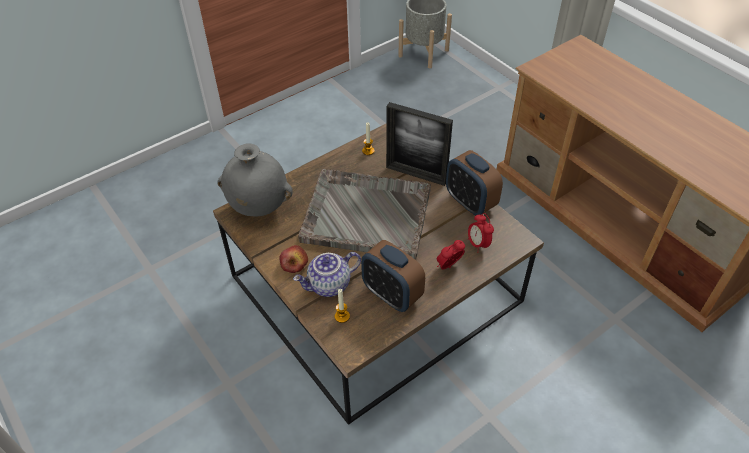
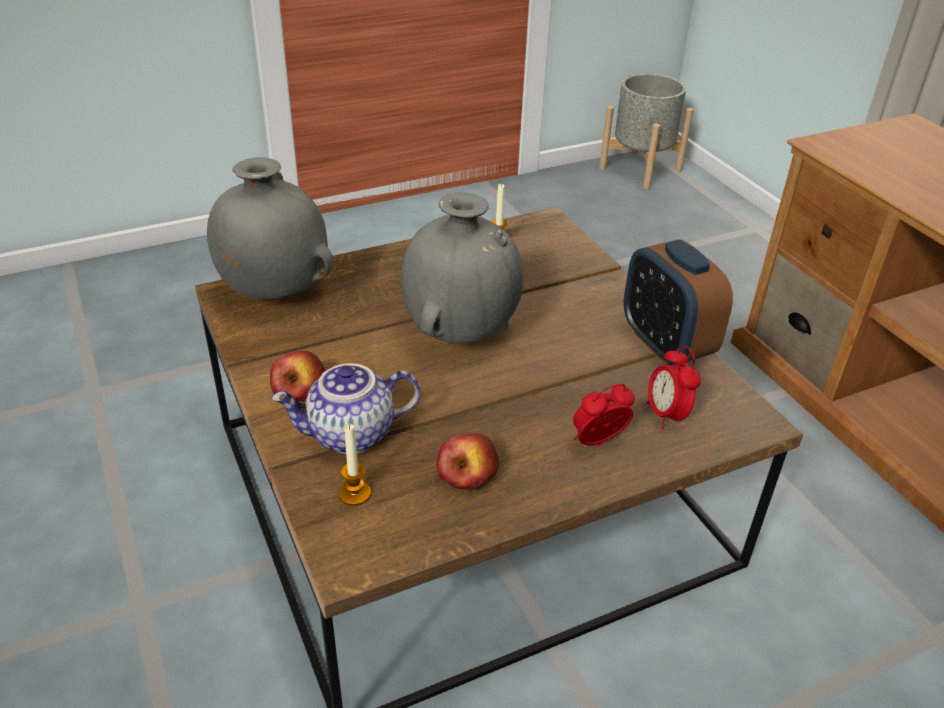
camera: 10 degrees right, 10 degrees down
grey tray [298,169,431,259] -> grey vase [401,192,523,343]
alarm clock [361,240,425,312] -> apple [437,433,499,490]
picture frame [386,102,453,186] -> none

